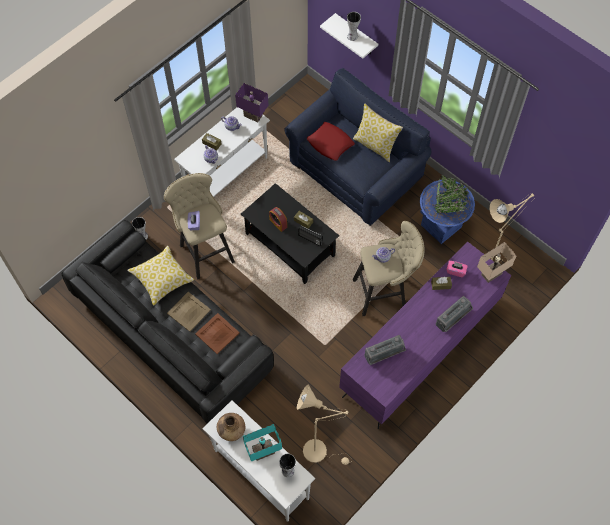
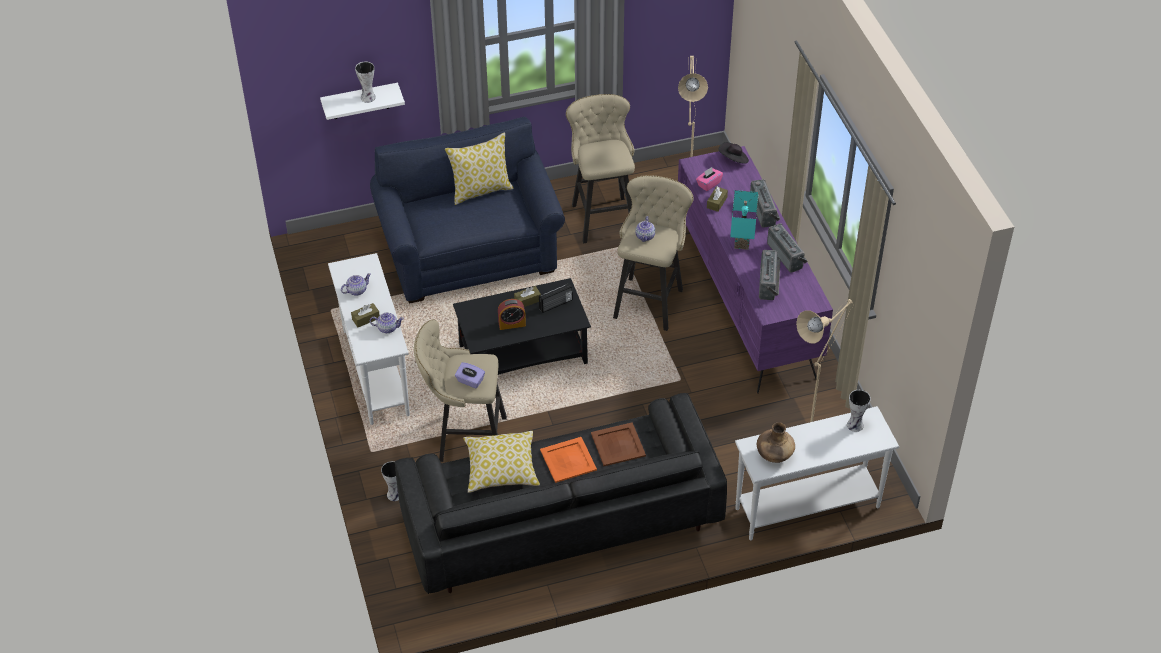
camera: 60 degrees left, 15 degrees down
beige tray [167,292,211,332] -> orange tray [540,437,597,483]
purple table lamp [235,83,269,122] -> none
turquoise table lamp [243,424,282,461] -> turquoise table lamp moved to [730,190,759,250]
red pillow [307,122,355,161] -> none
blue planter [420,175,475,244] -> beige stool [566,94,635,243]
beige table lamp [477,242,517,283] -> black hat [718,142,749,164]
none -> radio [767,223,807,273]

